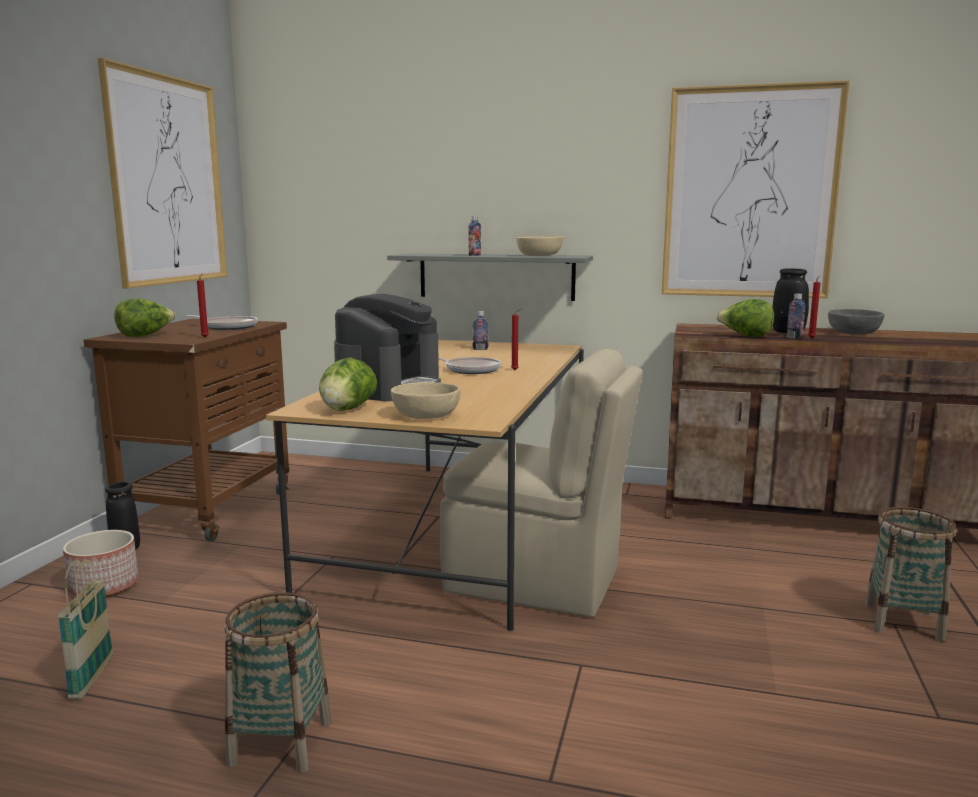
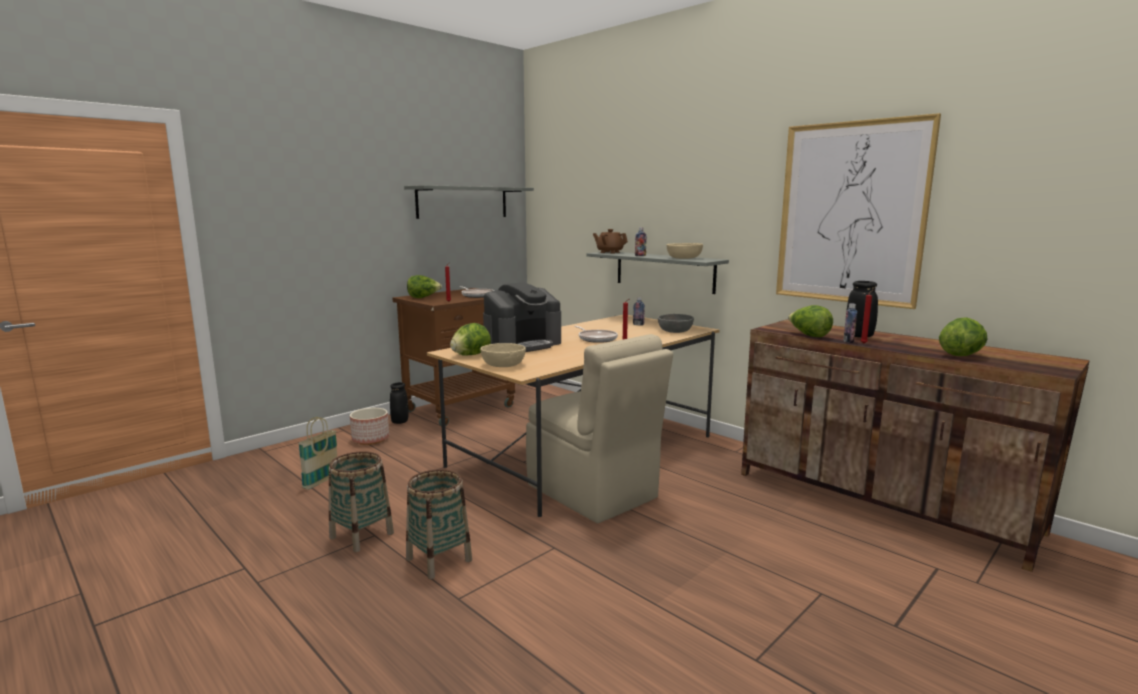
camera: 30 degrees right, 0 degrees up
picture [98,58,227,289] -> grey shelf [404,185,534,219]
grey bowl [828,309,885,334] -> grey bowl moved to [658,314,694,333]
basket [865,507,957,642] -> basket moved to [406,469,472,579]
none -> brown teapot [593,229,628,254]
none -> lettuce [939,317,988,356]

